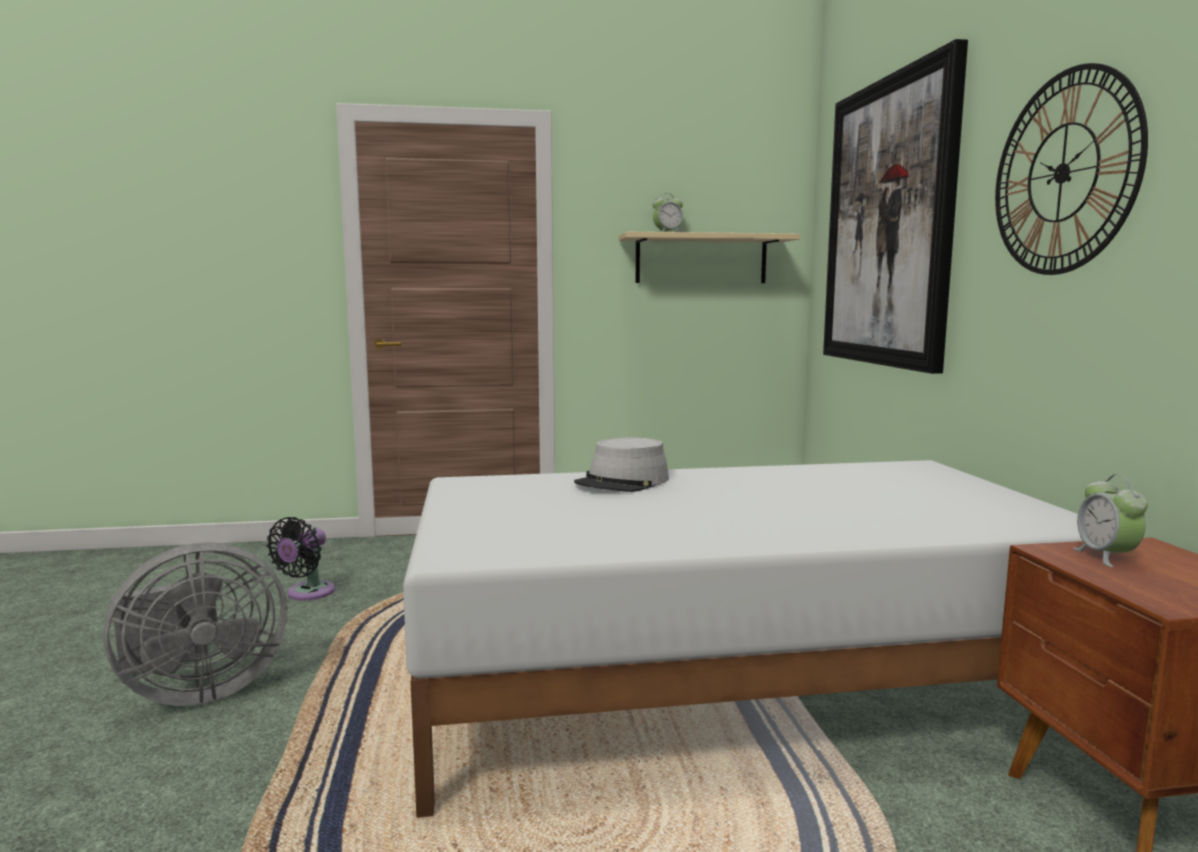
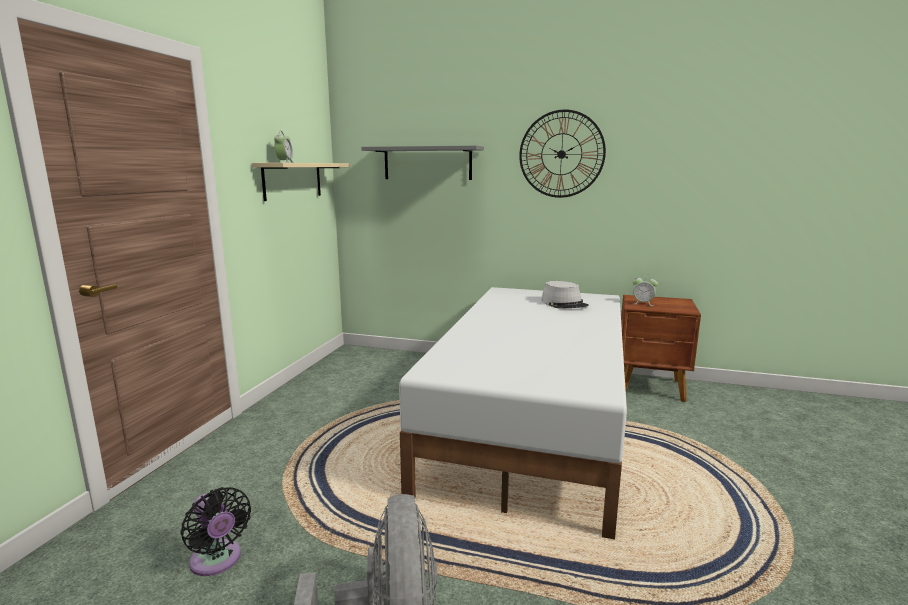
camera: 65 degrees left, 5 degrees up
grey hat [574,437,669,492] -> grey hat moved to [541,281,589,309]
picture [823,39,968,374] -> grey shelf [361,145,484,180]

